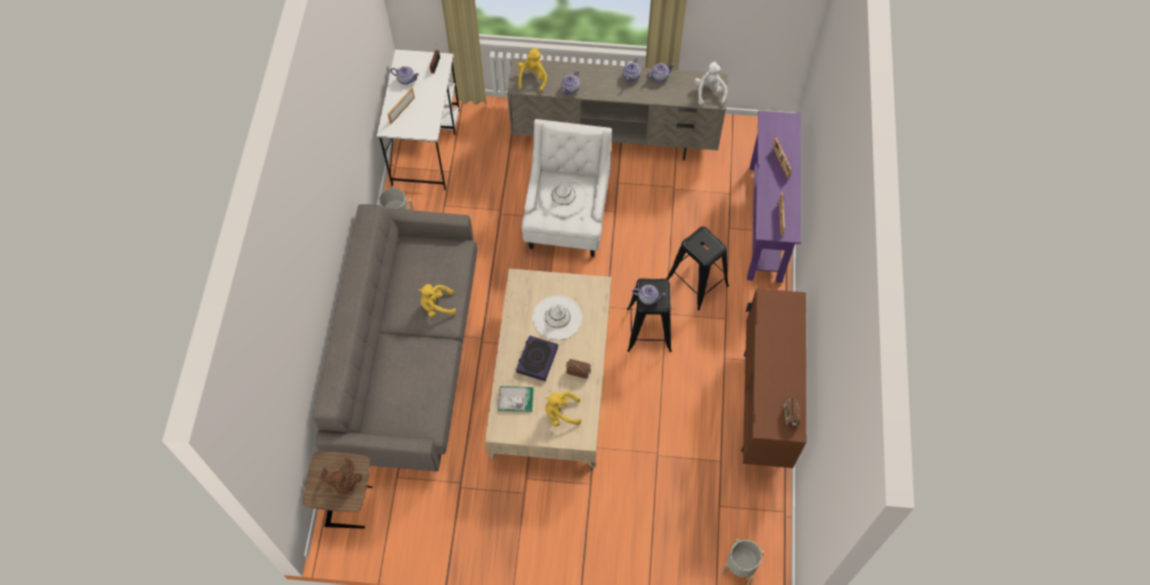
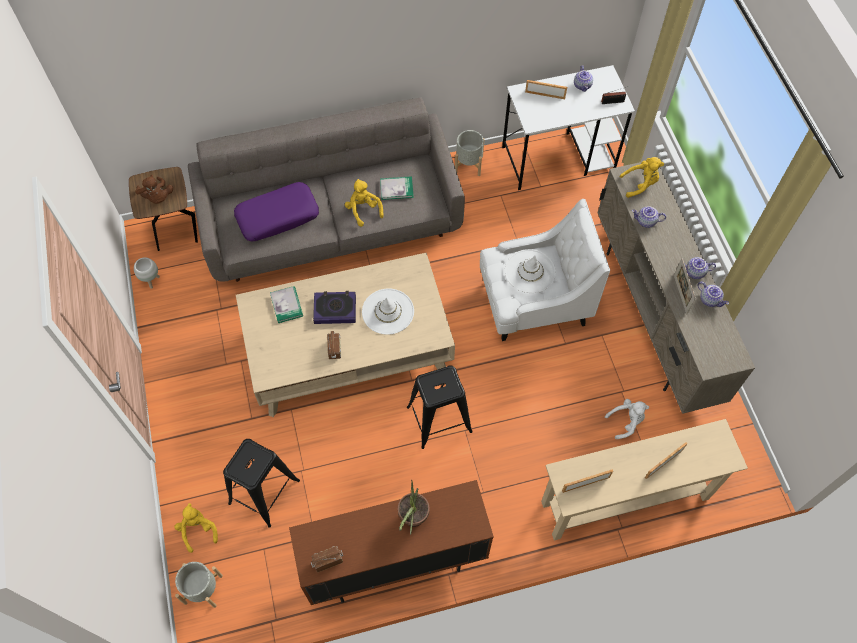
camera: 70 degrees right, 0 degrees up
brown plush toy [321,458,362,494] -> brown plush toy turned 75 degrees counterclockwise [135,175,173,204]
yellow plush toy [545,392,581,426] -> yellow plush toy moved to [174,503,218,553]
teapot [632,285,666,305] -> none
black stool [666,226,729,311] -> black stool moved to [223,439,300,528]
white plush toy [694,61,727,105] -> white plush toy moved to [605,399,649,439]
purple console table [747,110,801,283] -> beige console table [541,419,748,540]
none -> white planter [134,257,160,289]
none -> purple pillow [234,182,319,241]
none -> book [380,176,414,200]
none -> potted plant [398,480,430,535]
none -> picture frame [674,258,696,314]

